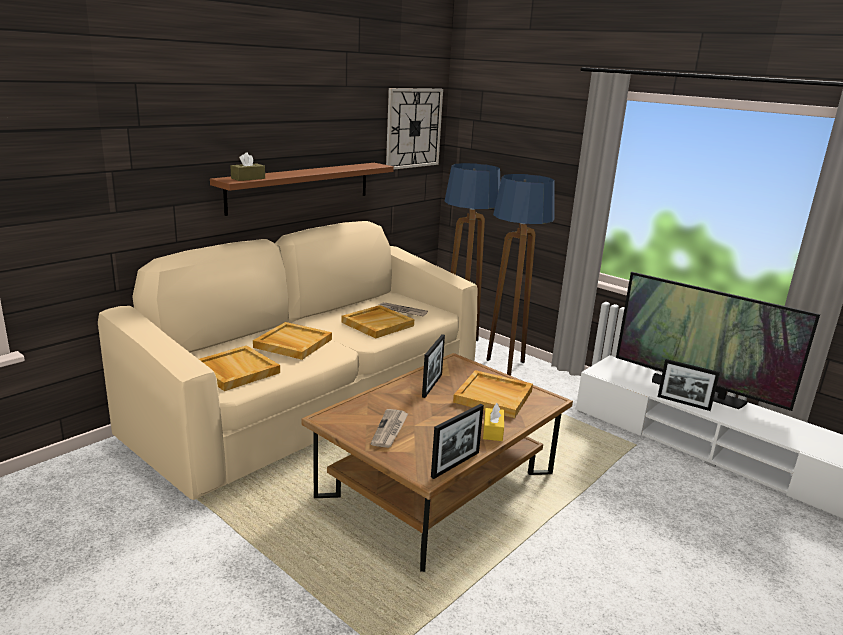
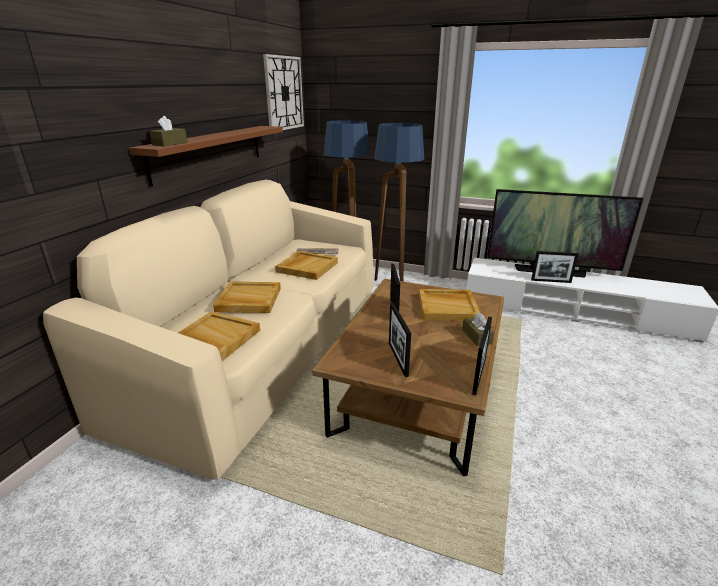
camera: 20 degrees left, 5 degrees up
newspaper [371,409,408,448] -> picture frame [389,303,411,377]
yellow tissue box [483,403,504,441] -> brown tissue box [462,312,494,346]

